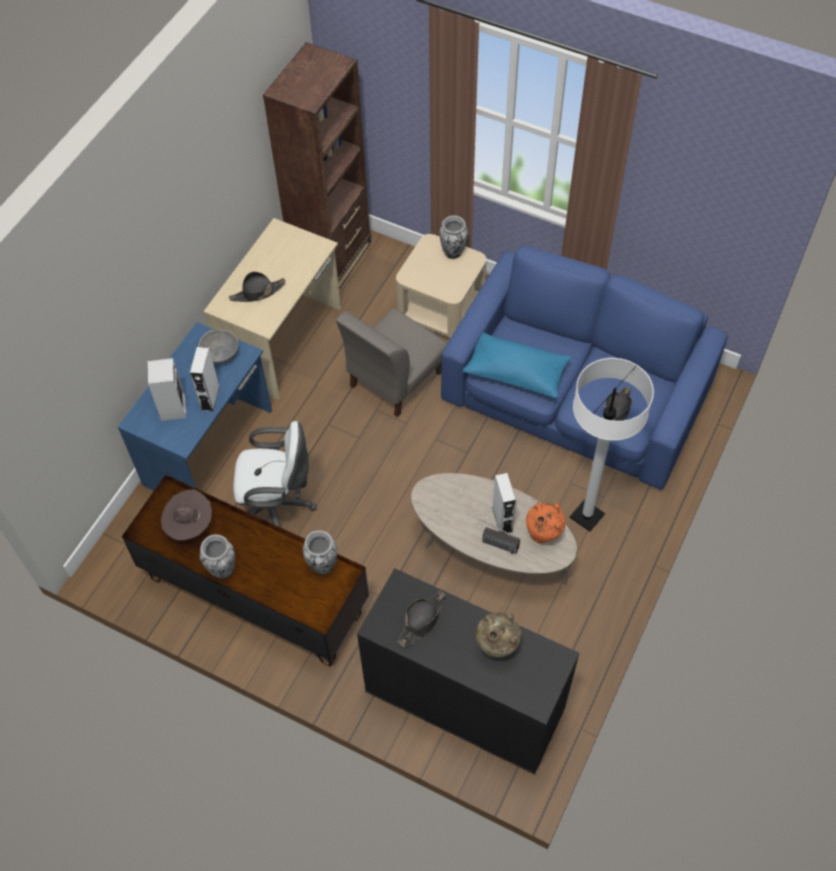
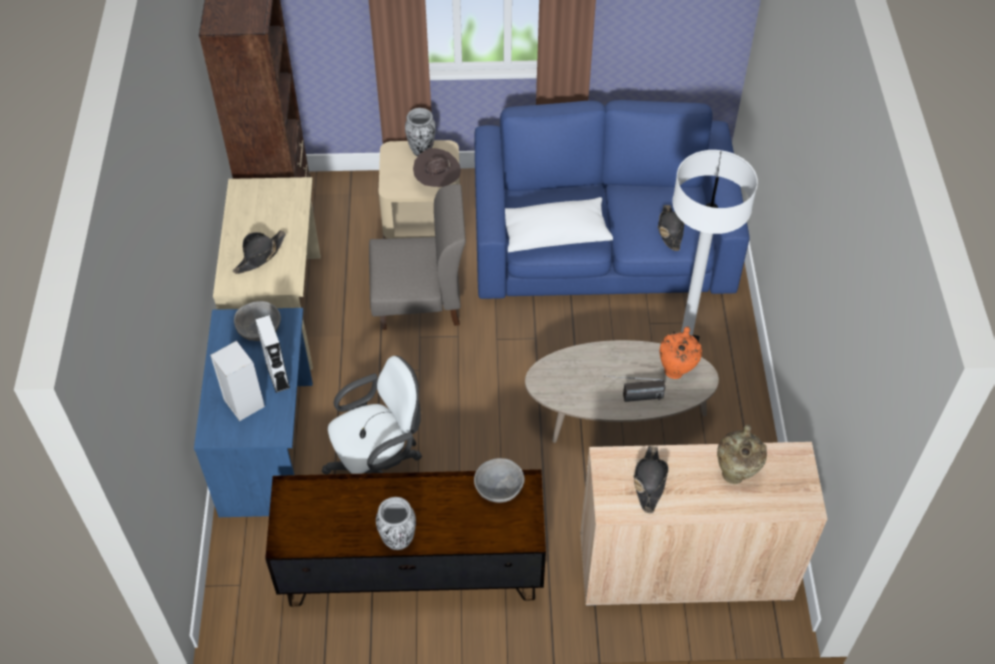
camera: 30 degrees left, 5 degrees down
brown hat [161,489,212,540] -> brown hat moved to [413,148,461,187]
vase [303,530,337,574] -> grey bowl [474,458,525,503]
grey chair [336,308,448,417] -> grey chair turned 105 degrees counterclockwise [369,184,466,330]
black cabinet [357,568,579,774] -> beige cabinet [580,442,828,606]
blue pillow [463,333,571,399] -> white pillow [505,197,613,252]
white speaker [492,473,516,534] -> none

